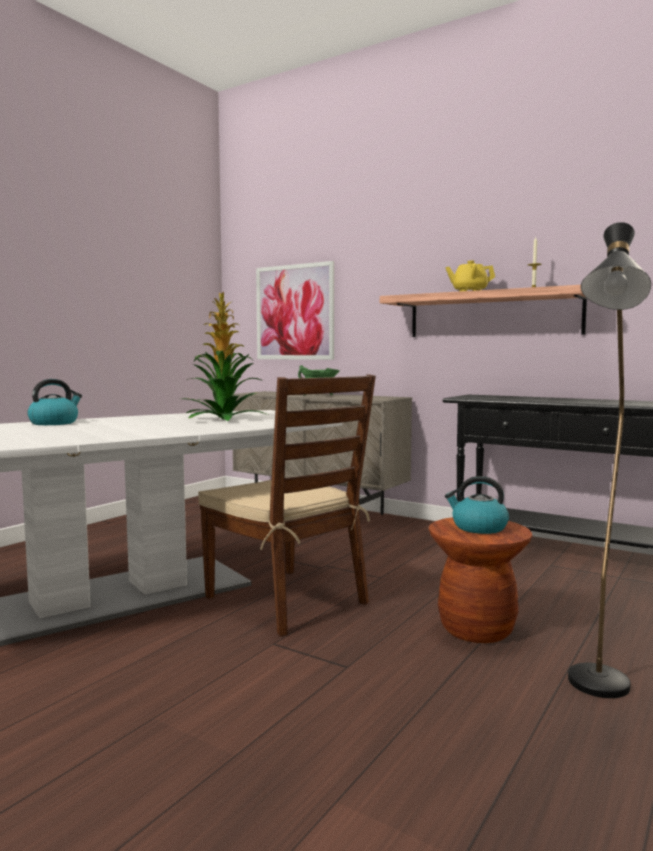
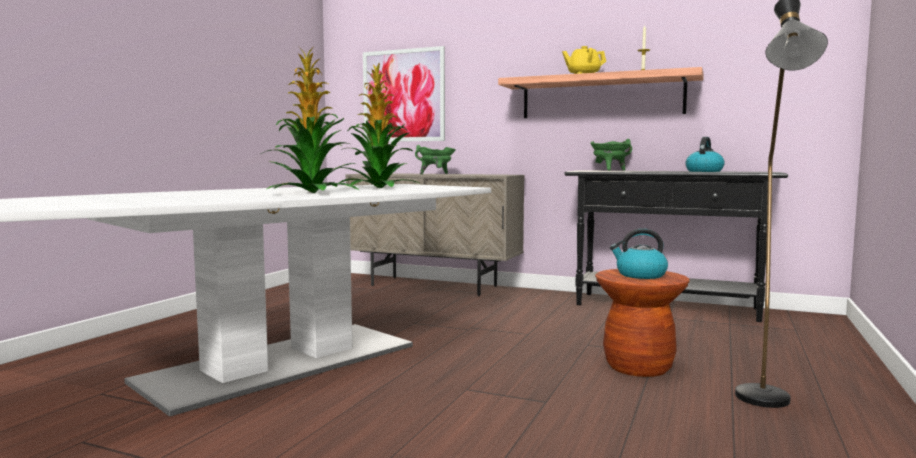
camera: 10 degrees left, 0 degrees up
kettle [27,379,82,425] -> kettle moved to [685,137,725,172]
brown chair [198,374,376,636] -> none
none -> potted plant [261,47,359,193]
none -> green cooking pot [590,139,632,171]

